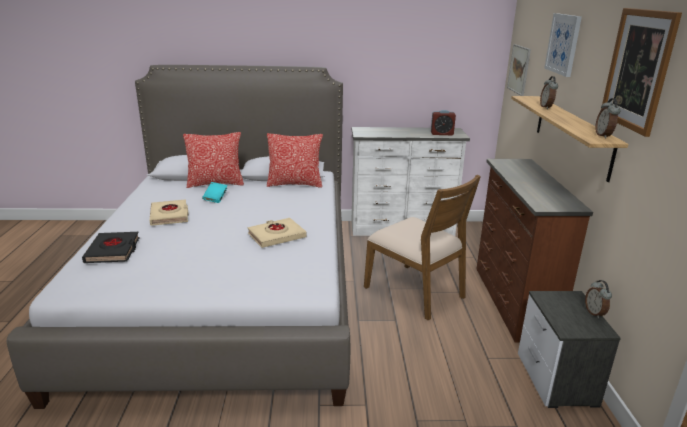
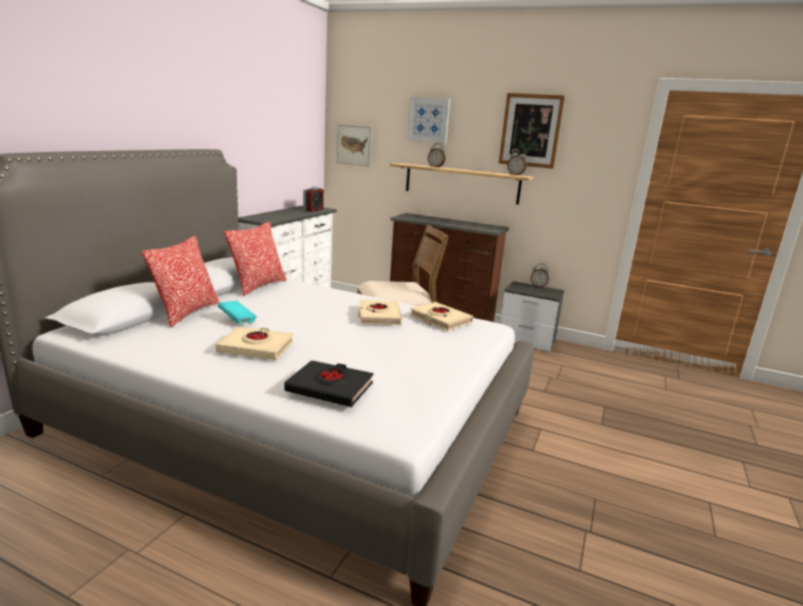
camera: 65 degrees left, 5 degrees down
none -> beige book [410,302,473,330]

